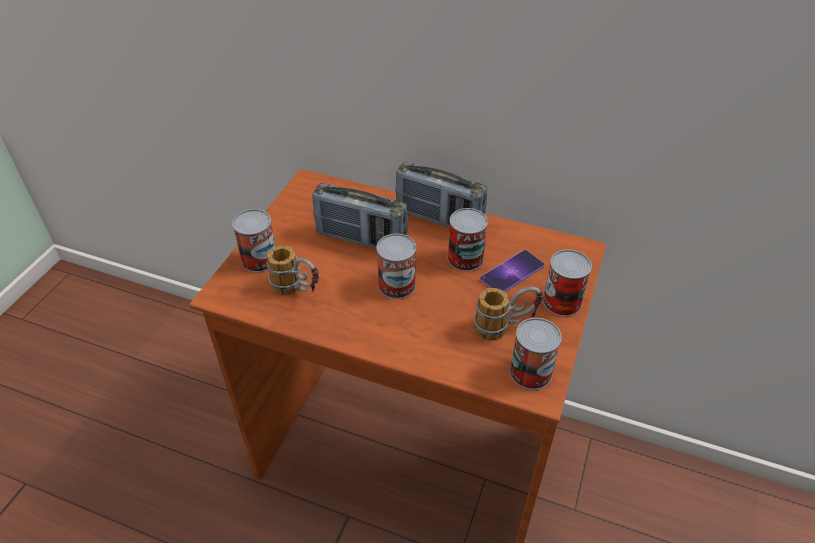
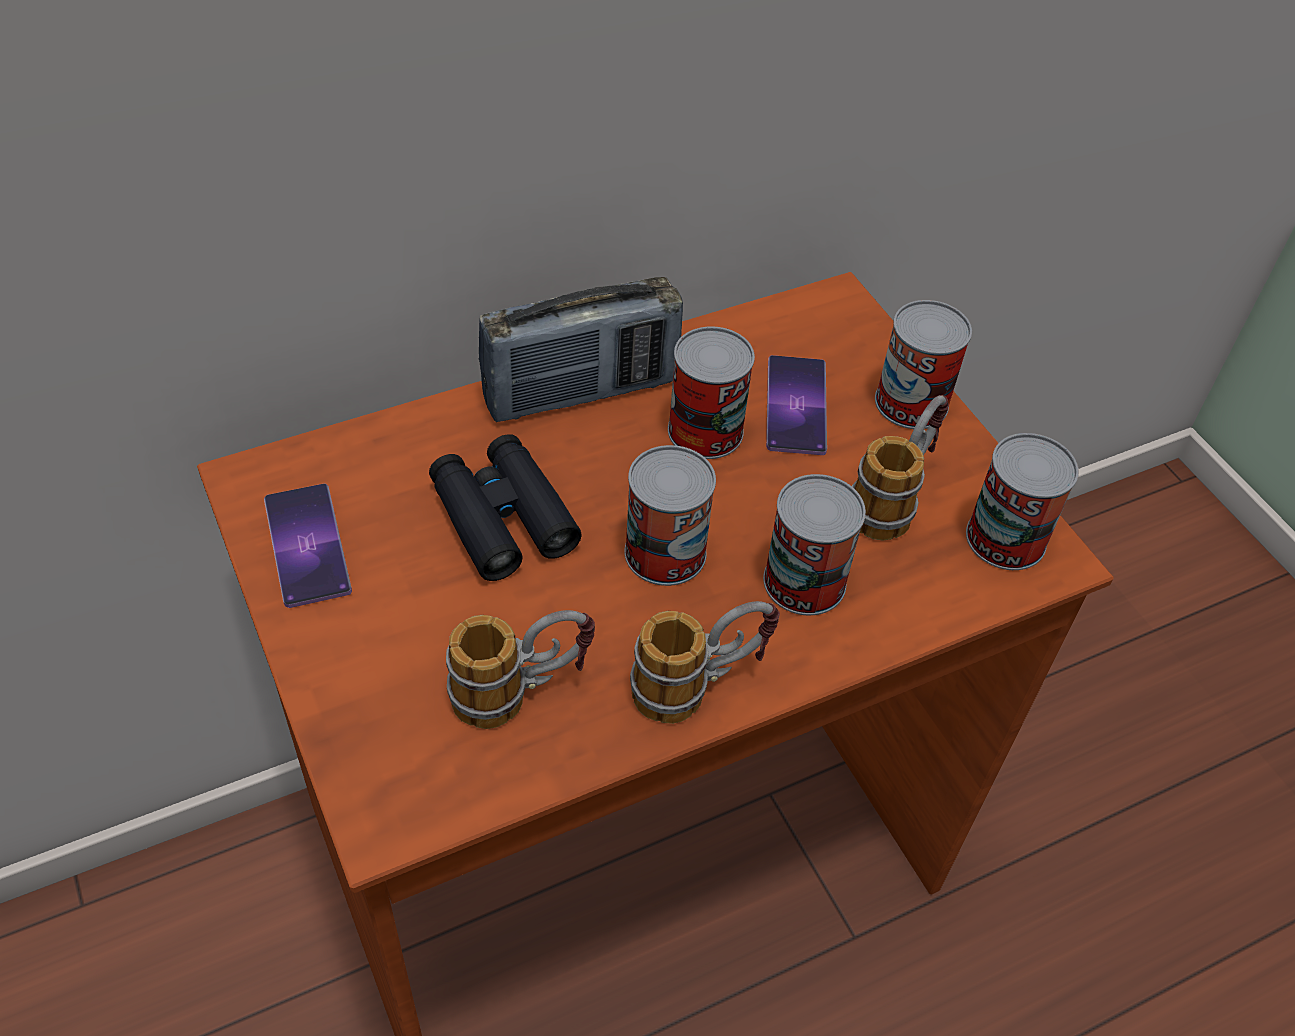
camera: 50 degrees left, 5 degrees up
can [232,209,275,272] -> can moved to [763,474,866,615]
radio [312,183,408,249] -> black binoculars [429,434,582,581]
none -> phone [264,484,352,608]
none -> mug [630,601,780,724]

